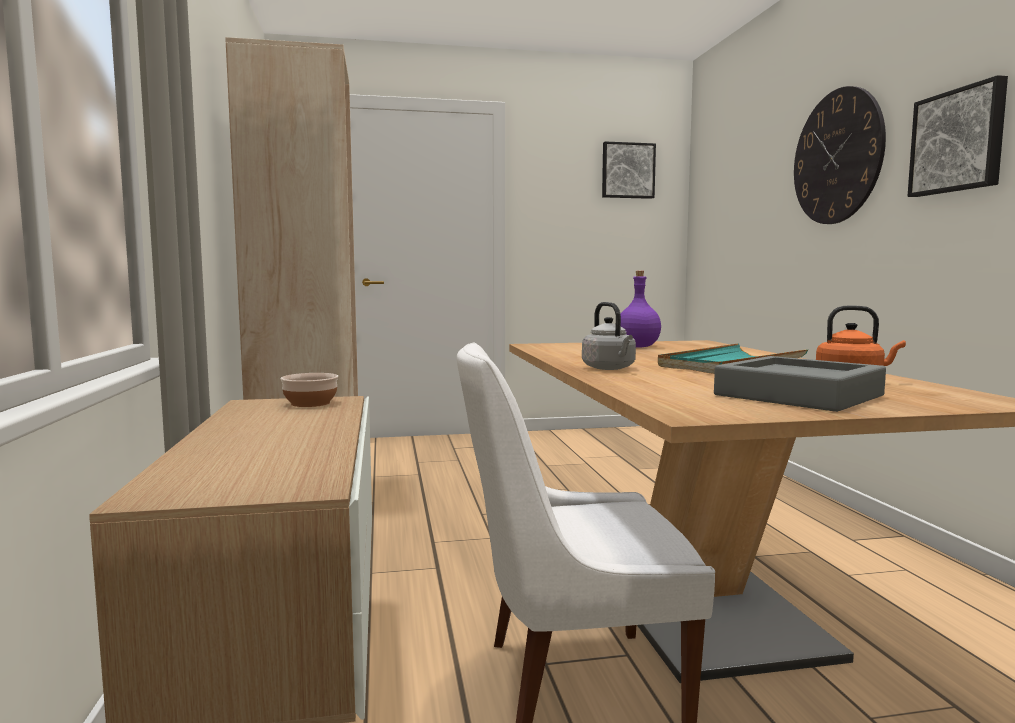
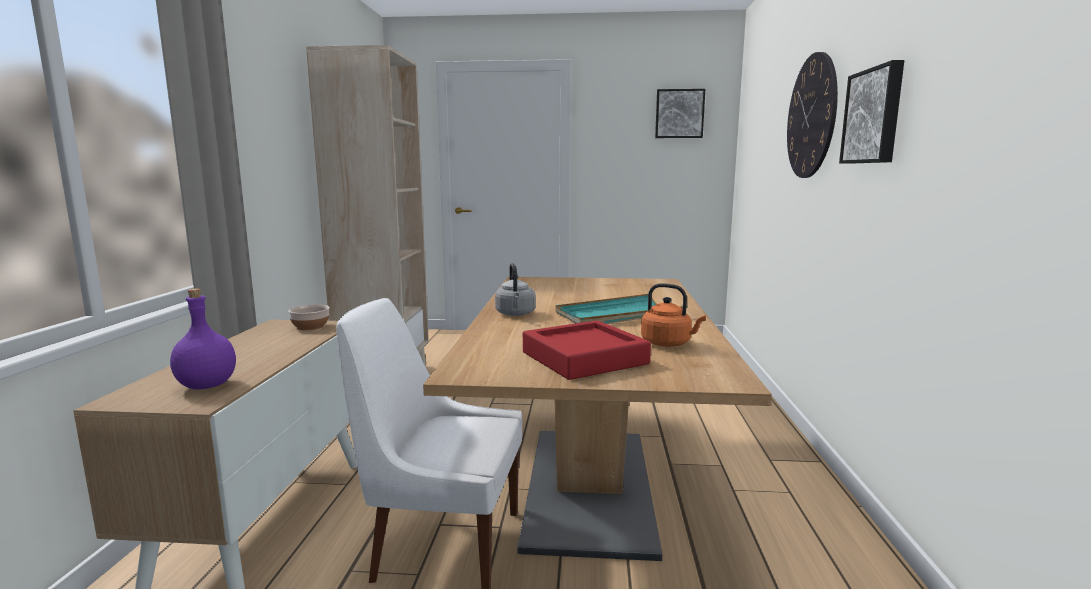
camera: 15 degrees right, 5 degrees up
purple bottle [621,271,661,348] -> purple bottle moved to [170,288,236,389]
grey tray [714,356,886,412] -> red tray [523,320,651,380]

